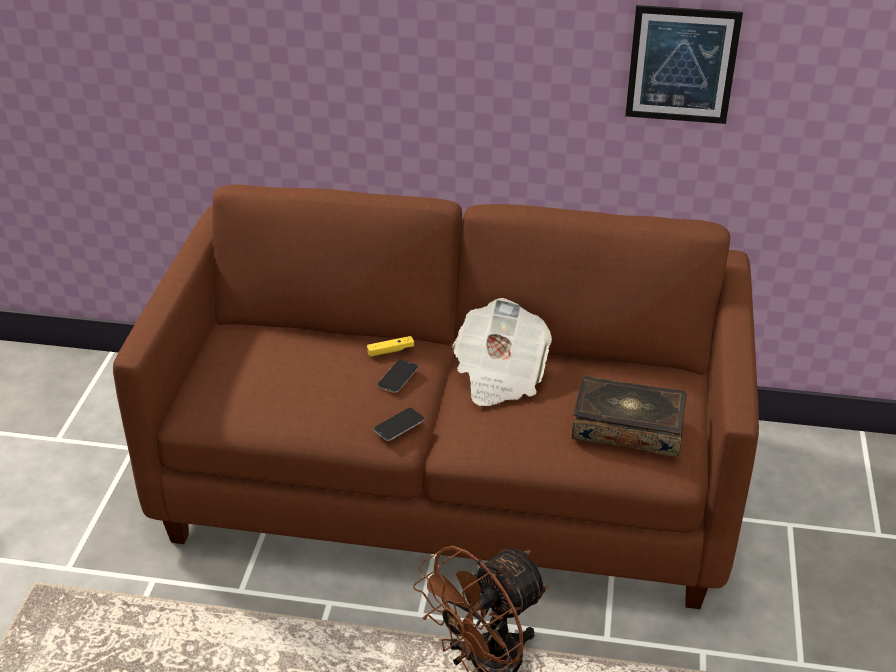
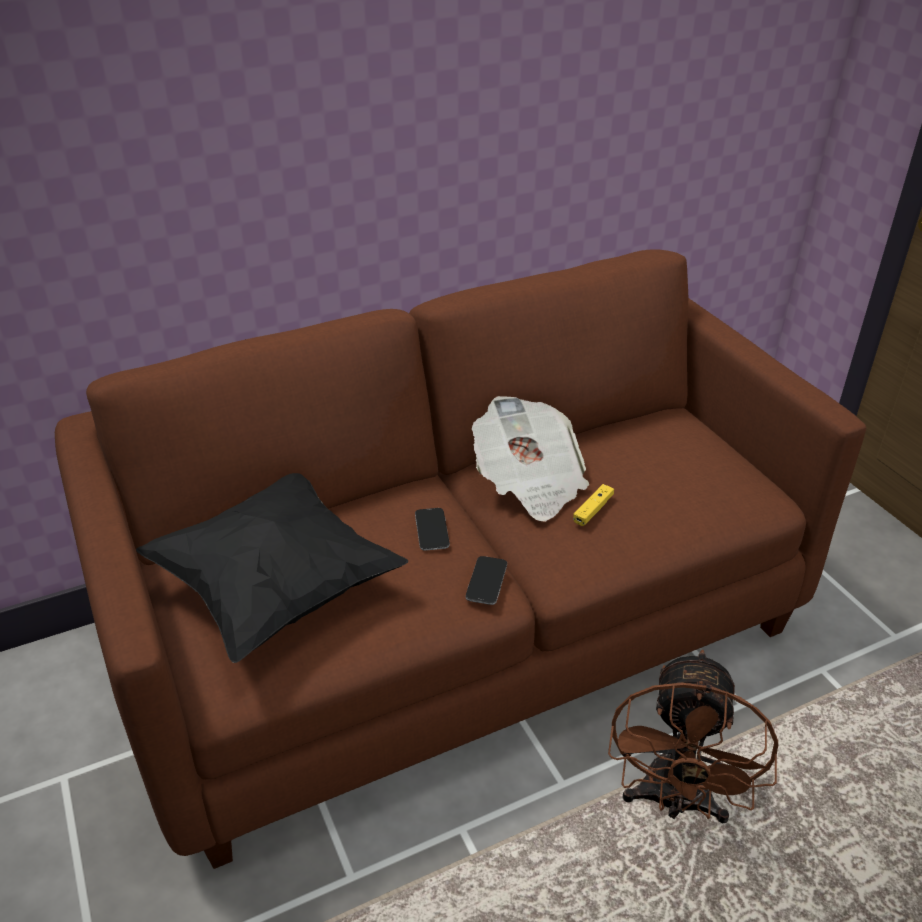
camera: 35 degrees left, 0 degrees up
yellow game controller [367,336,414,357] -> yellow game controller moved to [573,484,614,526]
book [572,376,687,457] -> none
picture [625,5,743,124] -> none
none -> black pillow [136,473,408,663]

